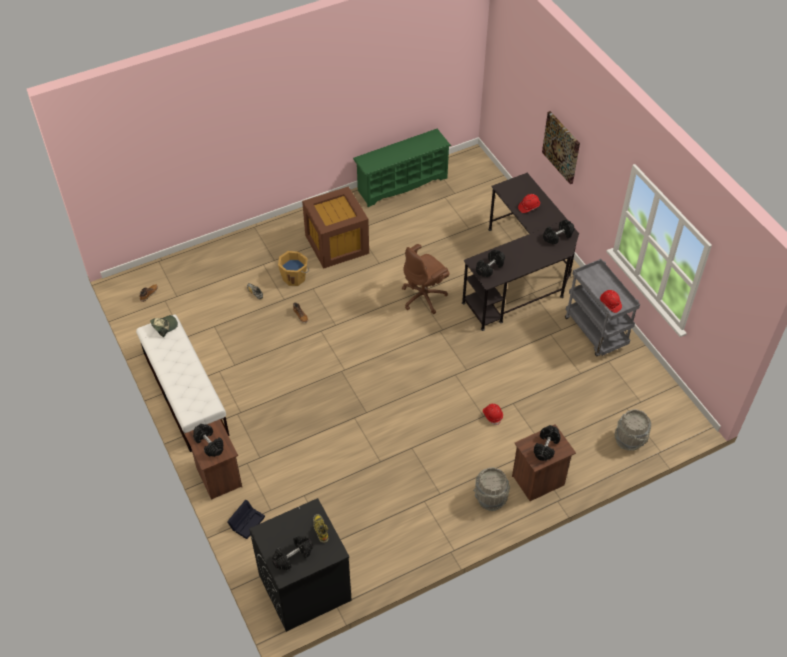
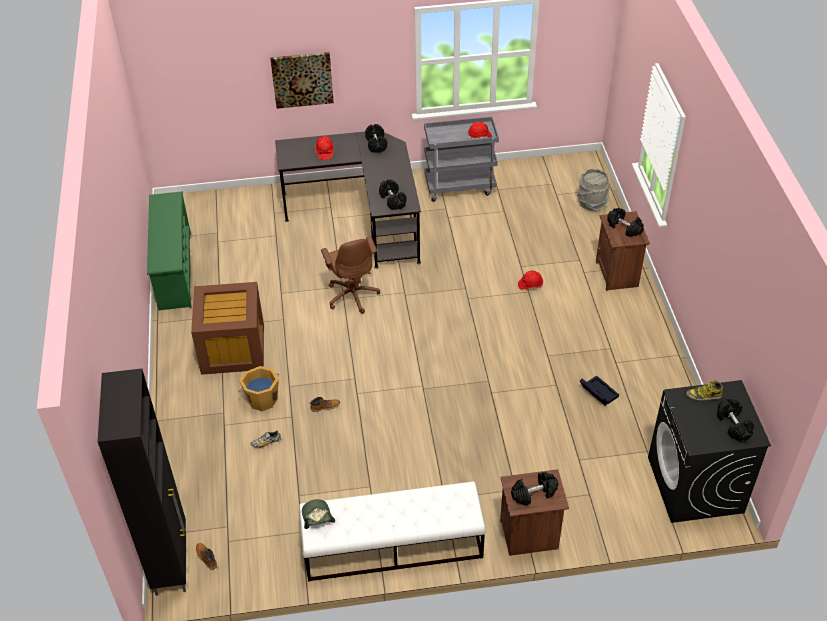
camera: 70 degrees left, 5 degrees down
black storage box [227,500,265,539] -> black storage box moved to [580,375,619,406]
grey bucket [474,467,510,511] -> none
none -> black cabinet [98,368,186,596]

